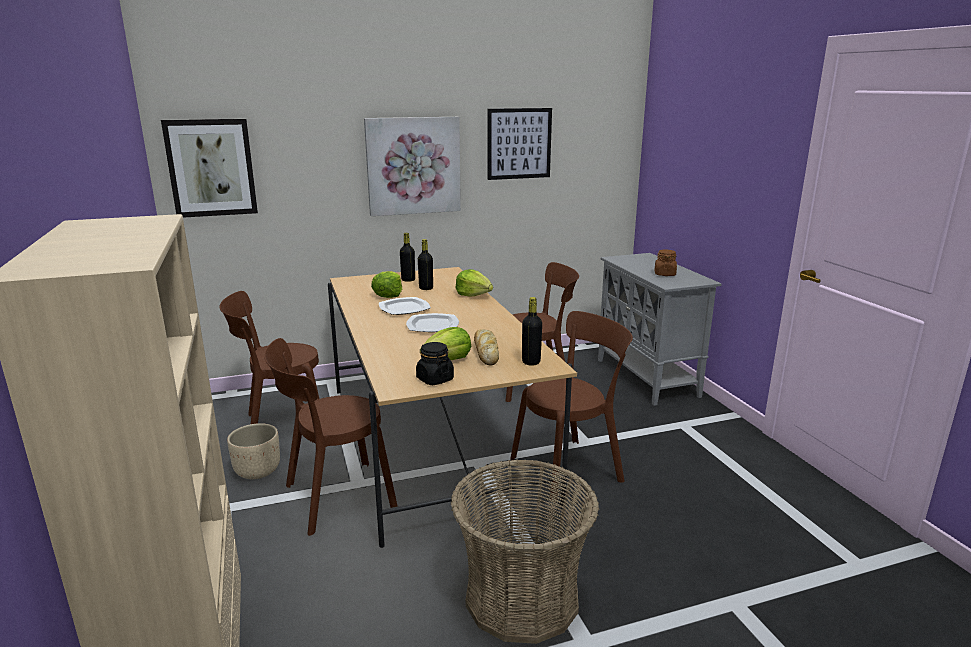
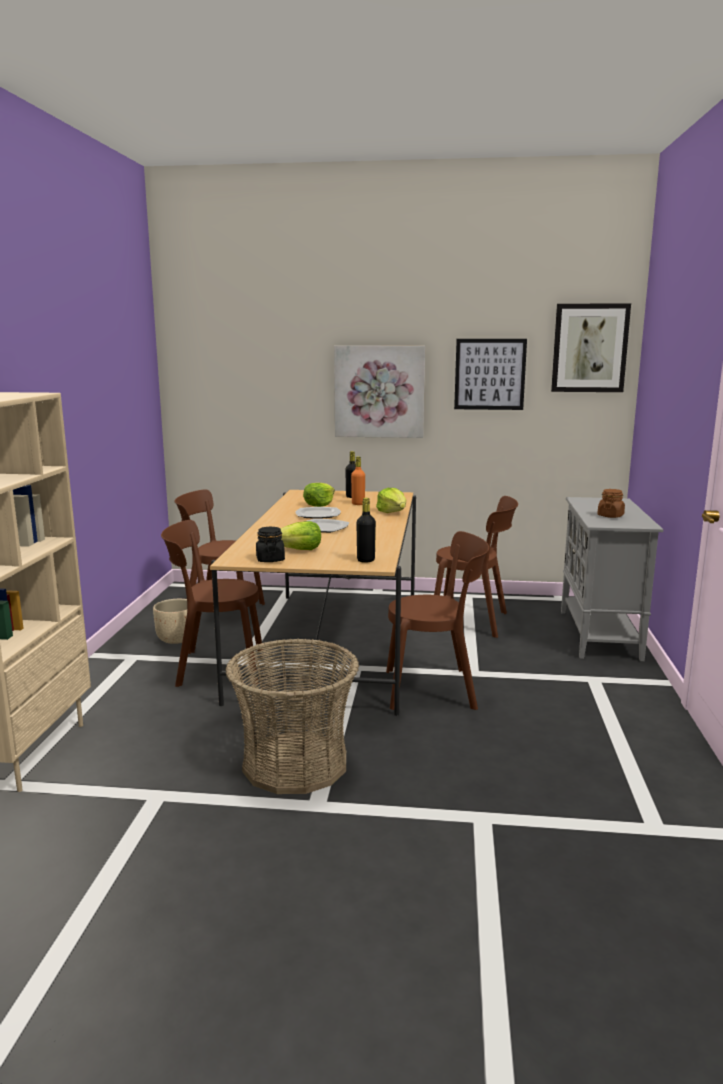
camera: 25 degrees right, 5 degrees down
picture [161,119,258,218] -> picture moved to [551,303,631,392]
black bottle [418,239,433,290] -> orange bottle [351,456,365,505]
bread [474,329,499,366] -> none

